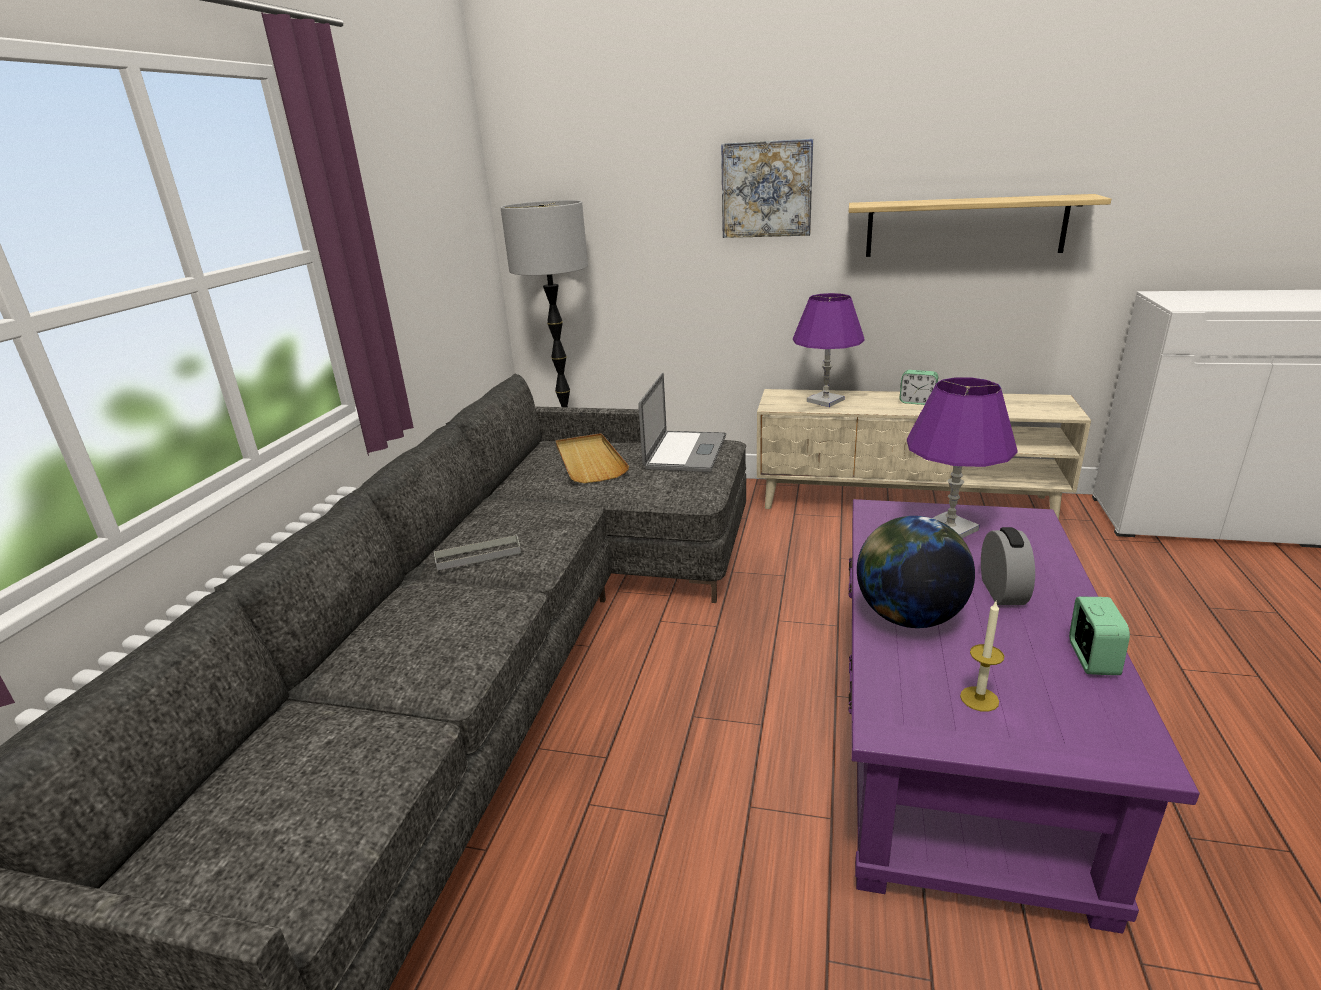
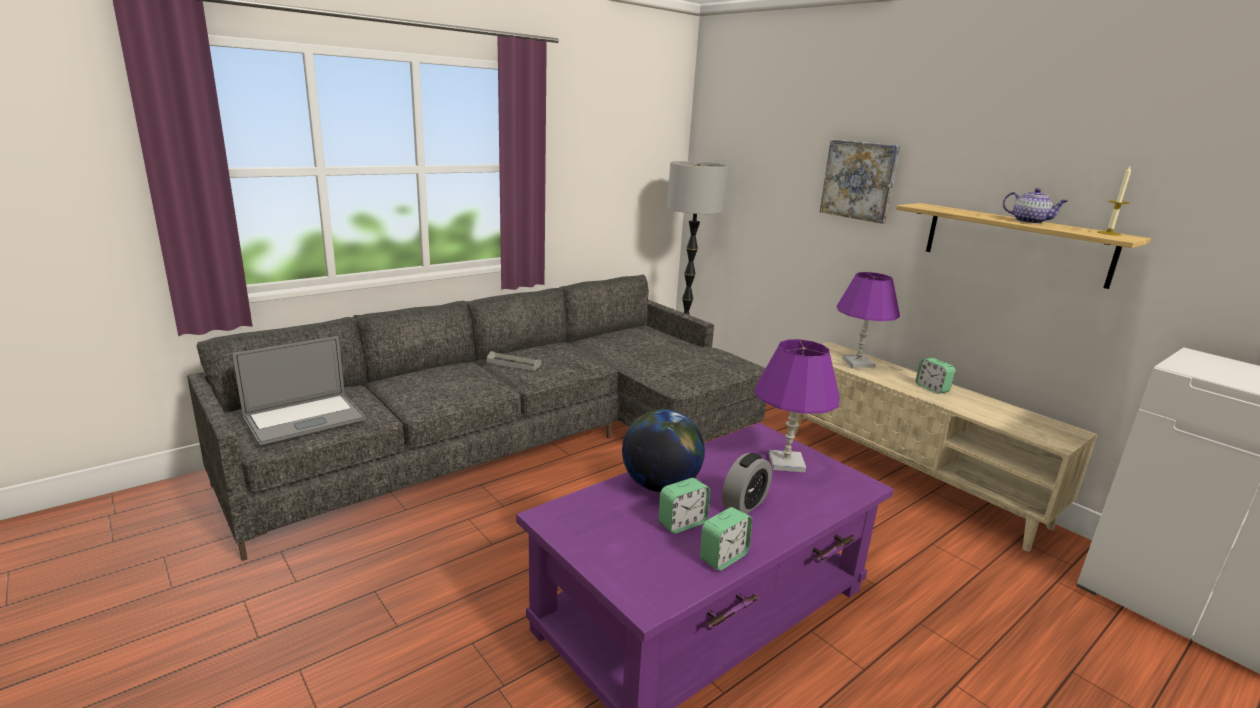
camera: 35 degrees right, 5 degrees down
beige tray [556,433,629,483] -> none
laptop [638,373,726,472] -> laptop moved to [233,336,366,445]
candle [960,602,1004,712] -> candle moved to [1098,166,1131,236]
none -> alarm clock [659,478,710,534]
none -> teapot [1003,188,1068,224]

